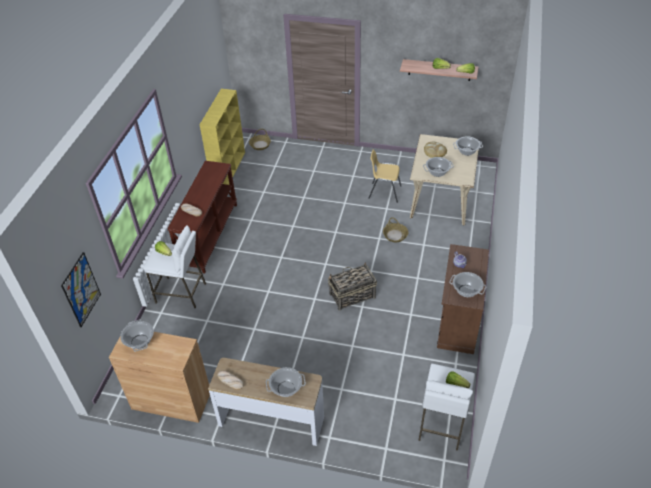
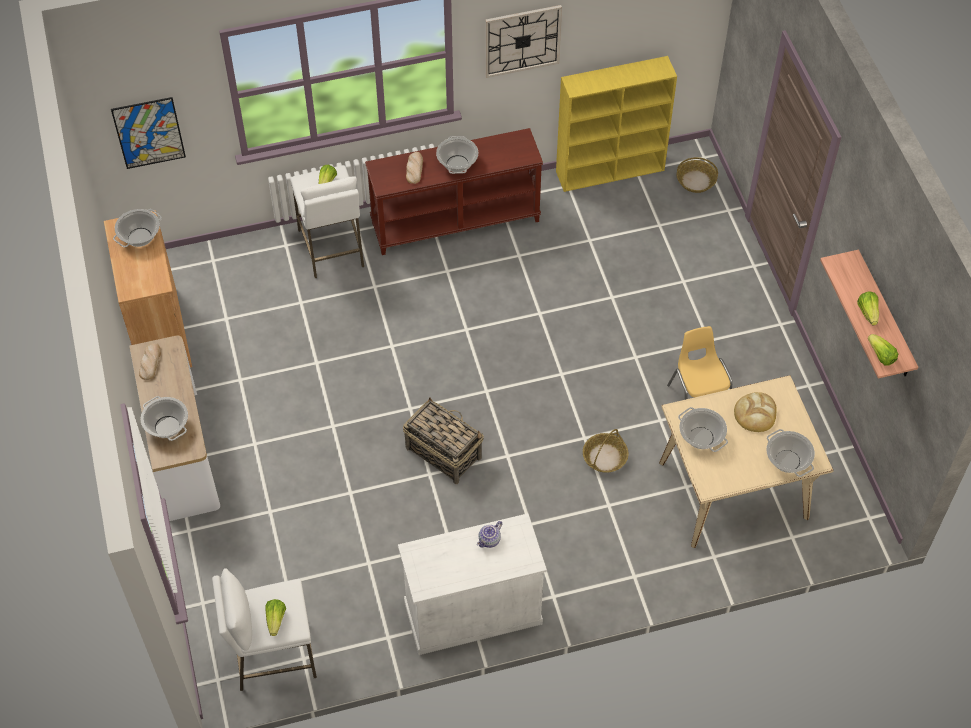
camera: 60 degrees right, 10 degrees up
brown cabinet [437,244,489,354] -> white cabinet [398,513,547,655]
cooking pot [449,272,486,297] -> cooking pot moved to [436,136,478,174]
none -> wall clock [485,5,562,78]

